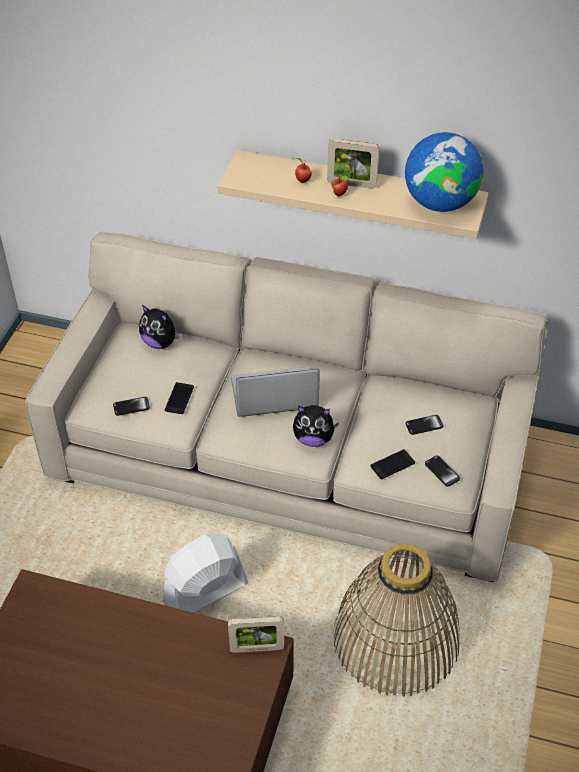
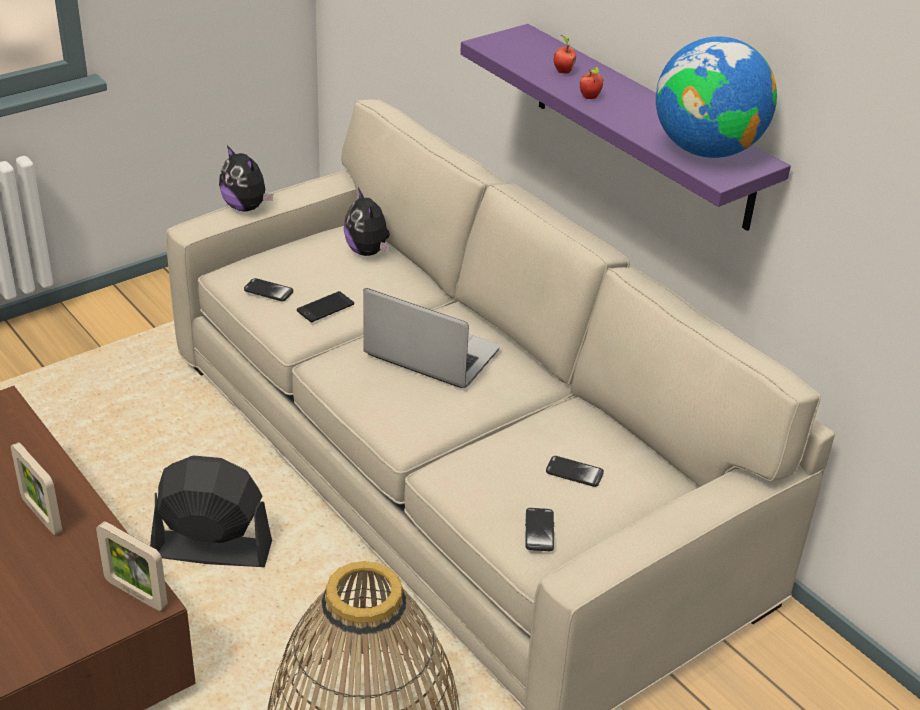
camera: 35 degrees right, 10 degrees down
white fan [163,533,248,613] -> black fan [150,456,272,567]
beige shelf [217,150,488,239] -> purple shelf [460,24,791,231]
plush toy [293,405,339,447] -> plush toy moved to [219,145,273,212]
picture frame [327,139,379,189] -> picture frame moved to [11,442,62,535]
phone [370,449,415,479] -> none

